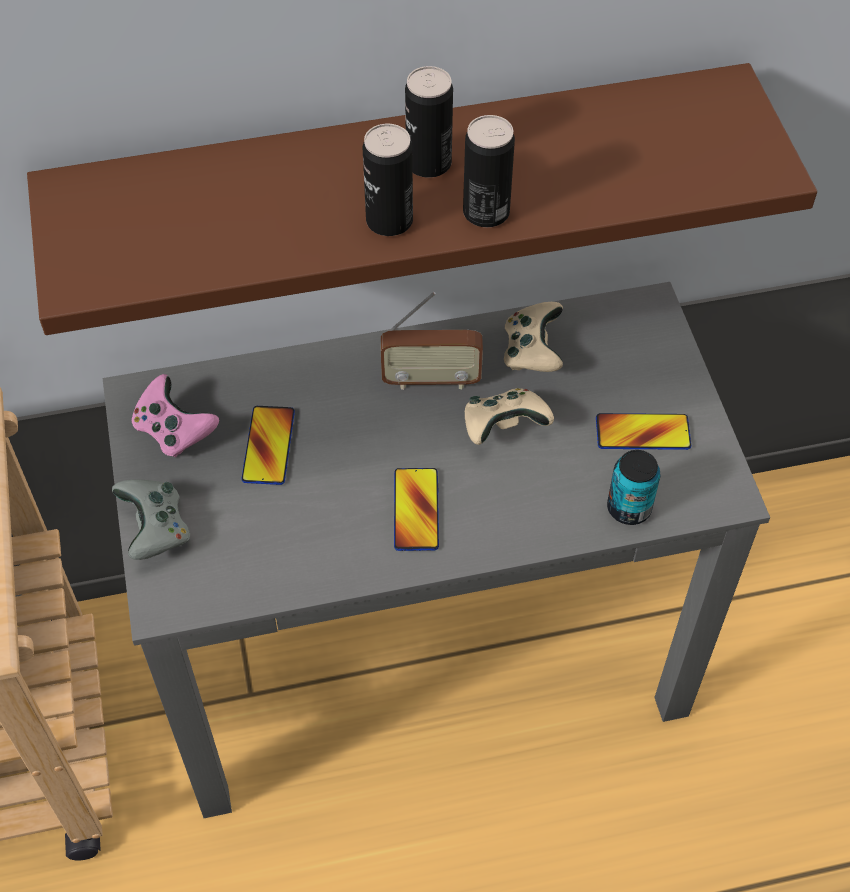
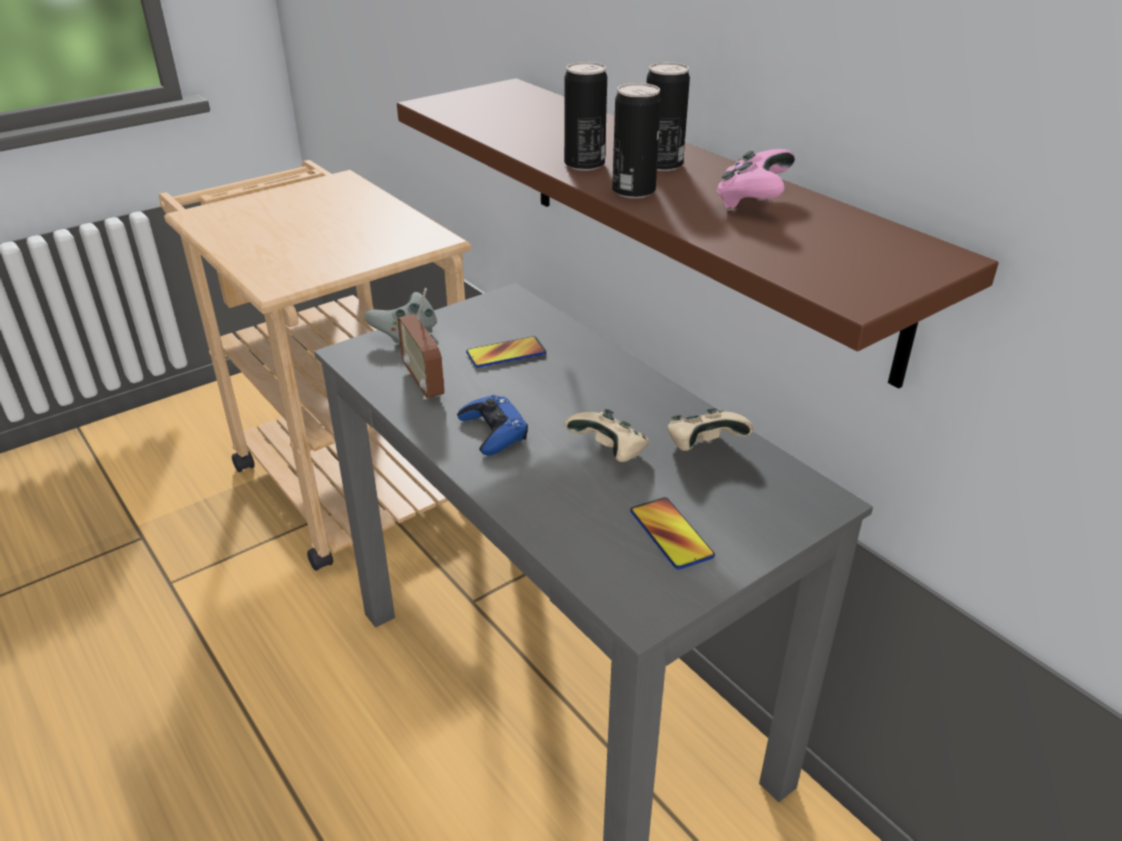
camera: 65 degrees right, 20 degrees down
pink game controller [132,374,219,457] -> pink game controller moved to [717,149,795,208]
radio [381,292,483,390] -> radio moved to [397,288,445,399]
phone [394,468,439,551] -> blue game controller [457,395,528,456]
can [607,450,661,525] -> none

